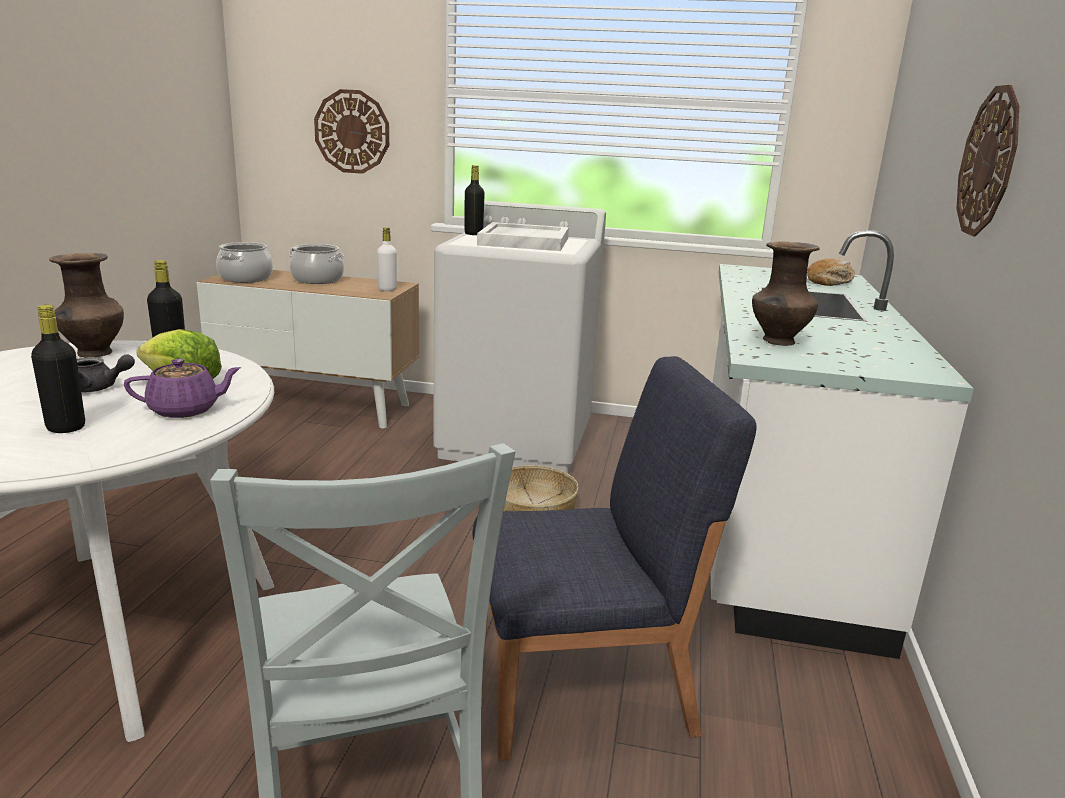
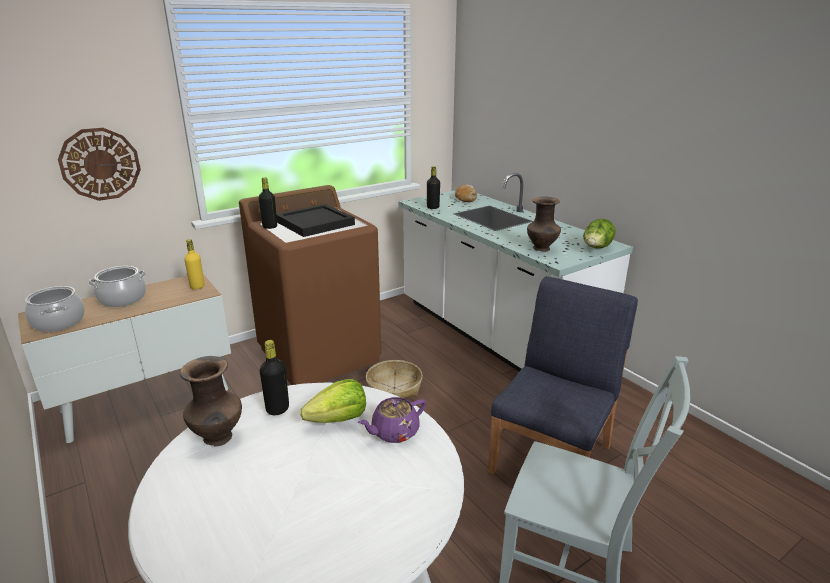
camera: 45 degrees left, 5 degrees up
black bottle [31,305,85,433] -> black bottle moved to [427,166,440,209]
grey teapot [77,354,135,392] -> none
purple teapot [124,359,242,418] -> purple teapot turned 150 degrees counterclockwise [358,397,426,443]
white bottle [377,227,397,291] -> yellow bottle [184,239,205,290]
white washing machine [433,201,606,474] -> brown washing machine [239,185,381,385]
white tray [477,222,569,251] -> black tray [276,204,355,237]
wall clock [957,85,1019,236] -> none
none -> lettuce [583,219,616,248]

